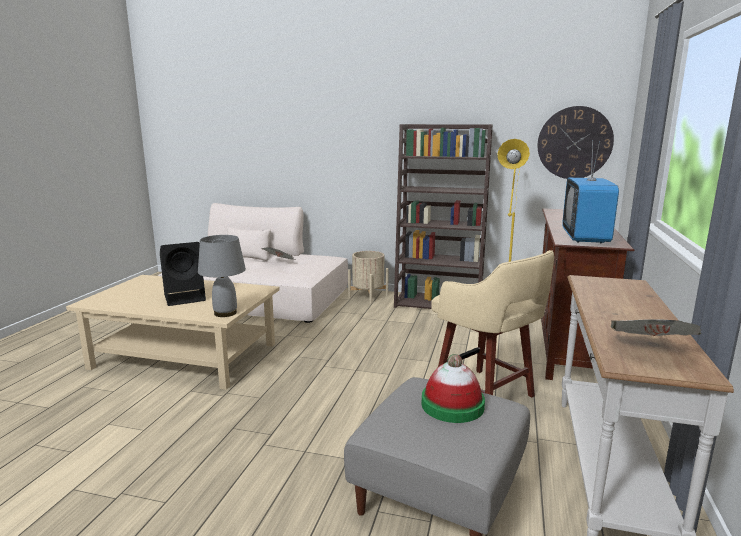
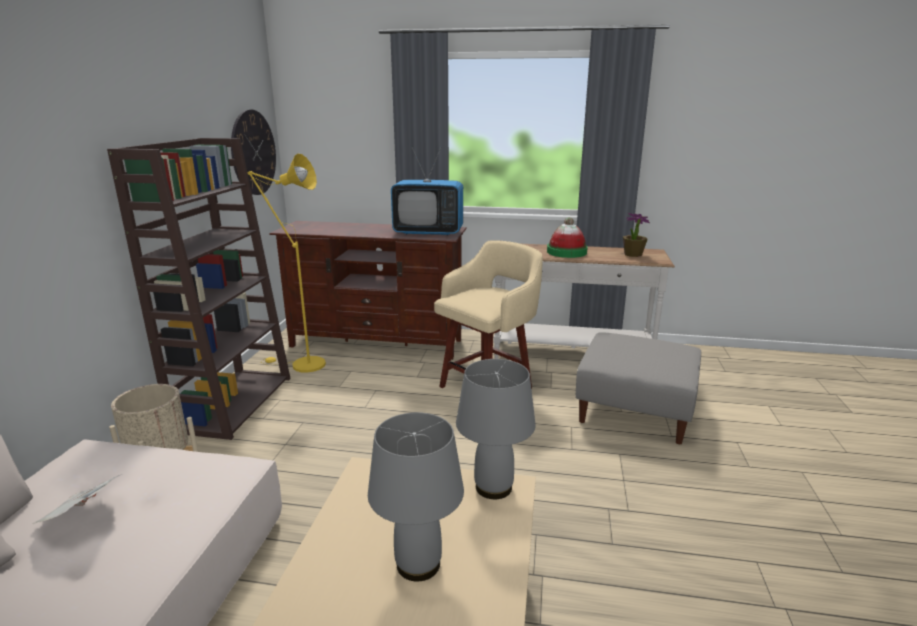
camera: 95 degrees left, 5 degrees up
black speaker [160,242,206,306] -> grey table lamp [368,412,464,582]
hat [422,354,485,423] -> hat moved to [547,217,588,258]
newspaper [611,319,701,336] -> potted plant [623,213,650,257]

